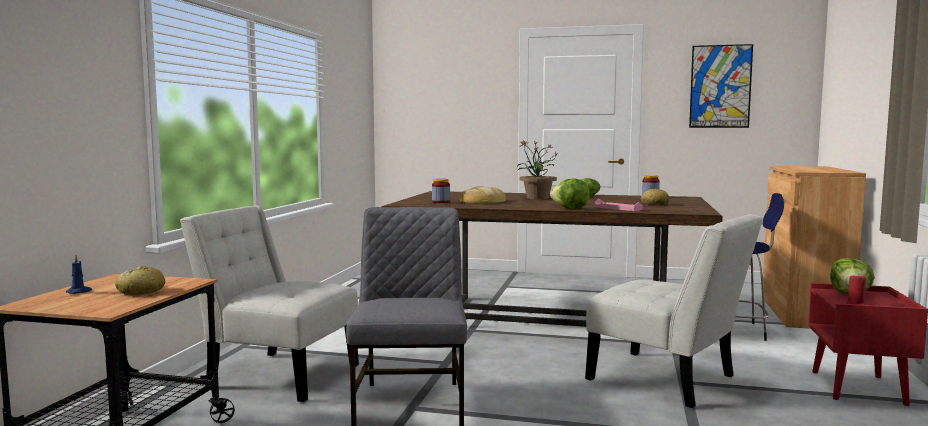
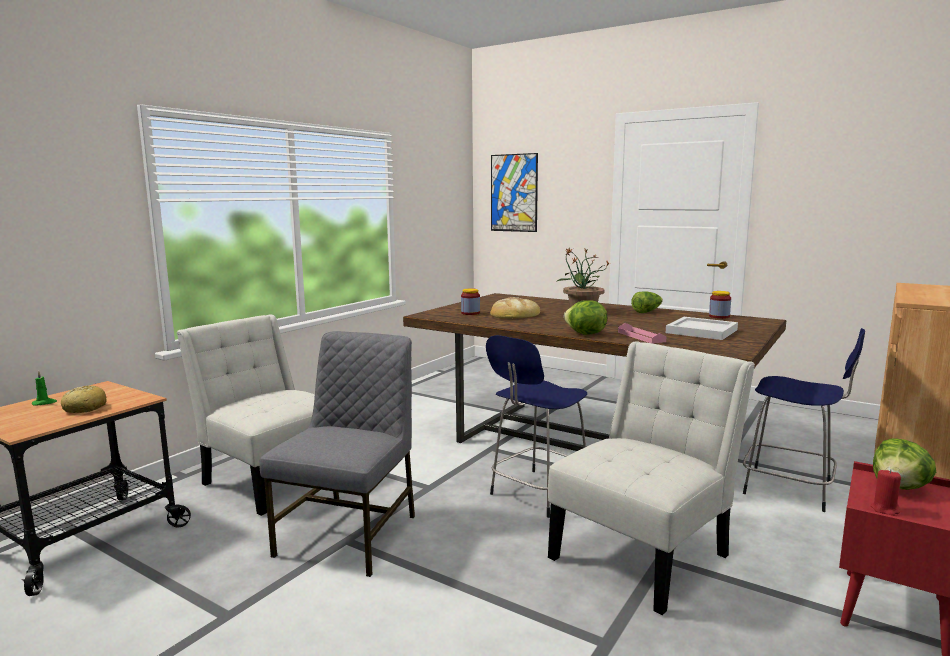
camera: 20 degrees right, 5 degrees up
blue candle [66,255,92,294] -> green candle [32,371,57,405]
white chair [585,214,763,408] -> white chair turned 105 degrees counterclockwise [548,341,755,615]
bread [641,188,669,205] -> white tray [666,317,738,340]
picture [689,44,753,128] -> picture moved to [491,153,538,232]
none -> blue stool [486,335,587,518]

